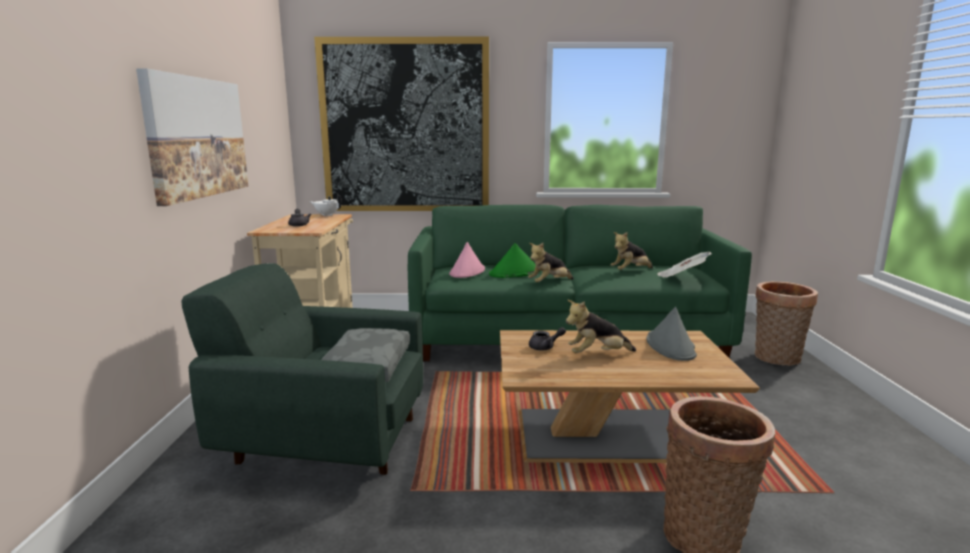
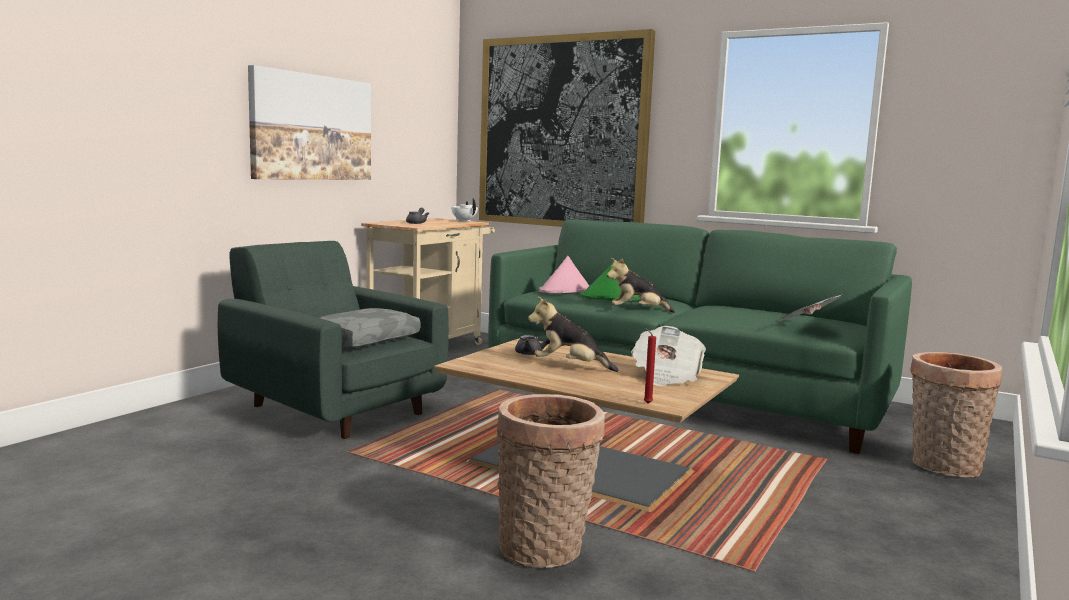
camera: 30 degrees right, 5 degrees down
plush toy [610,232,653,270] -> none
grey hat [646,307,697,361] -> newspaper [631,326,706,386]
none -> red candle [643,328,656,404]

